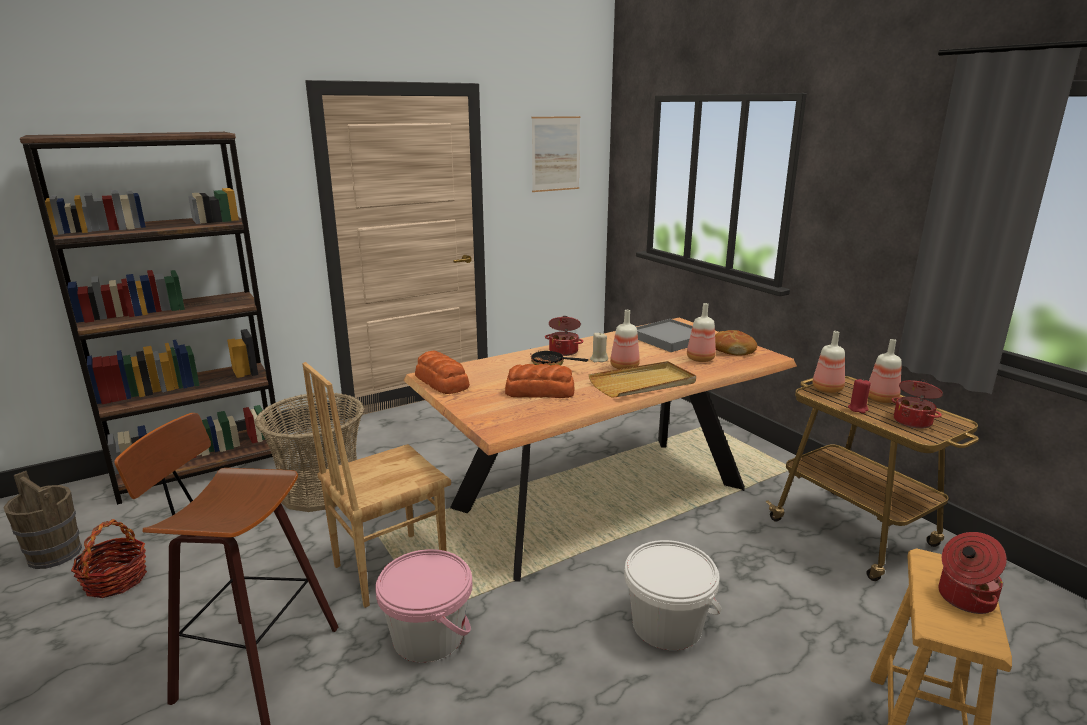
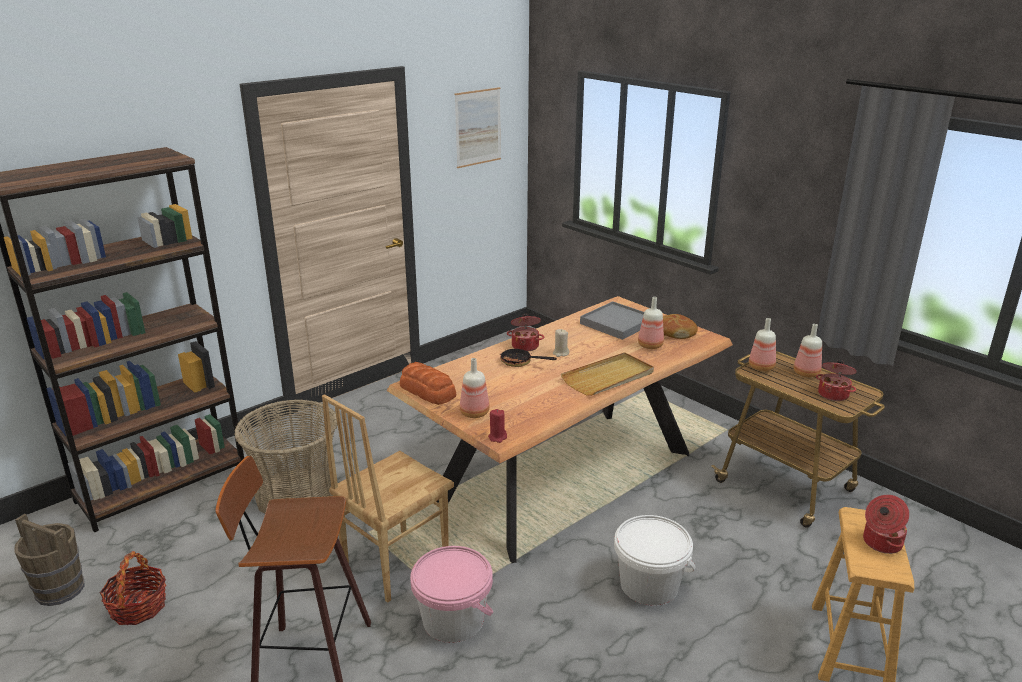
camera: 10 degrees left, 5 degrees up
bread [505,364,574,398] -> none
bottle [610,310,640,369] -> bottle moved to [460,358,489,418]
red candle [848,378,871,413] -> red candle moved to [488,409,507,443]

